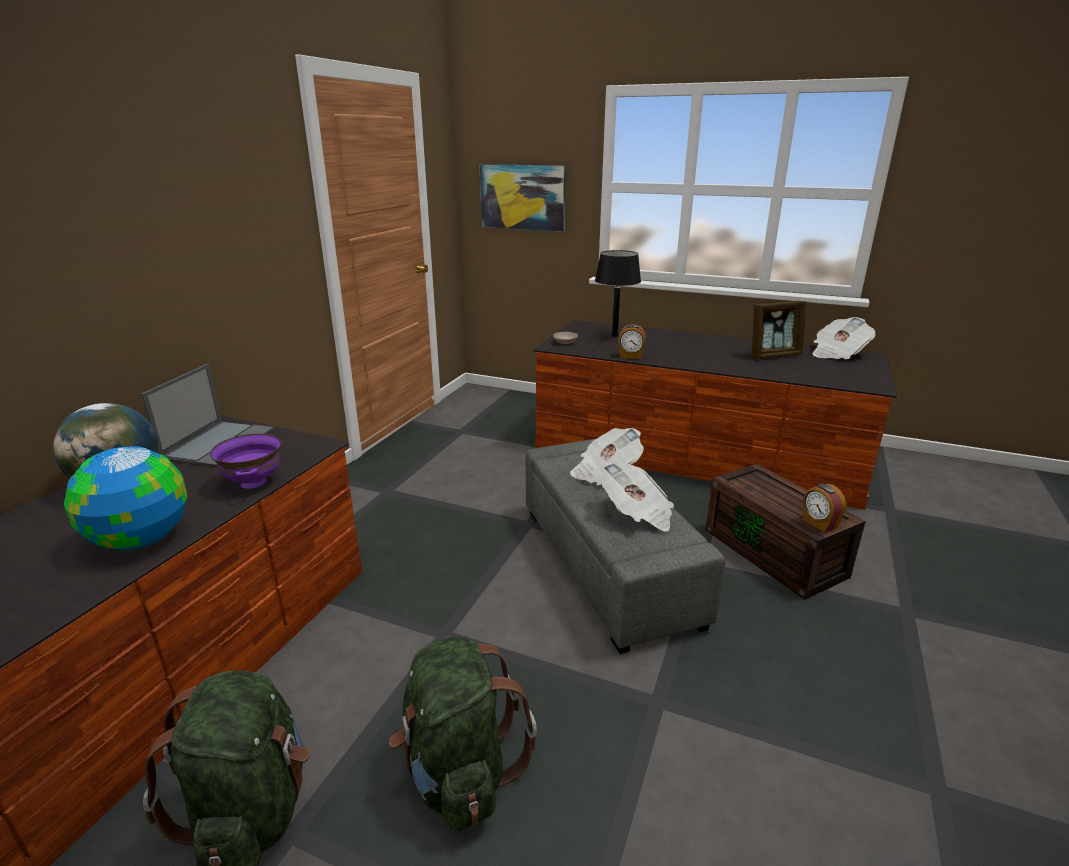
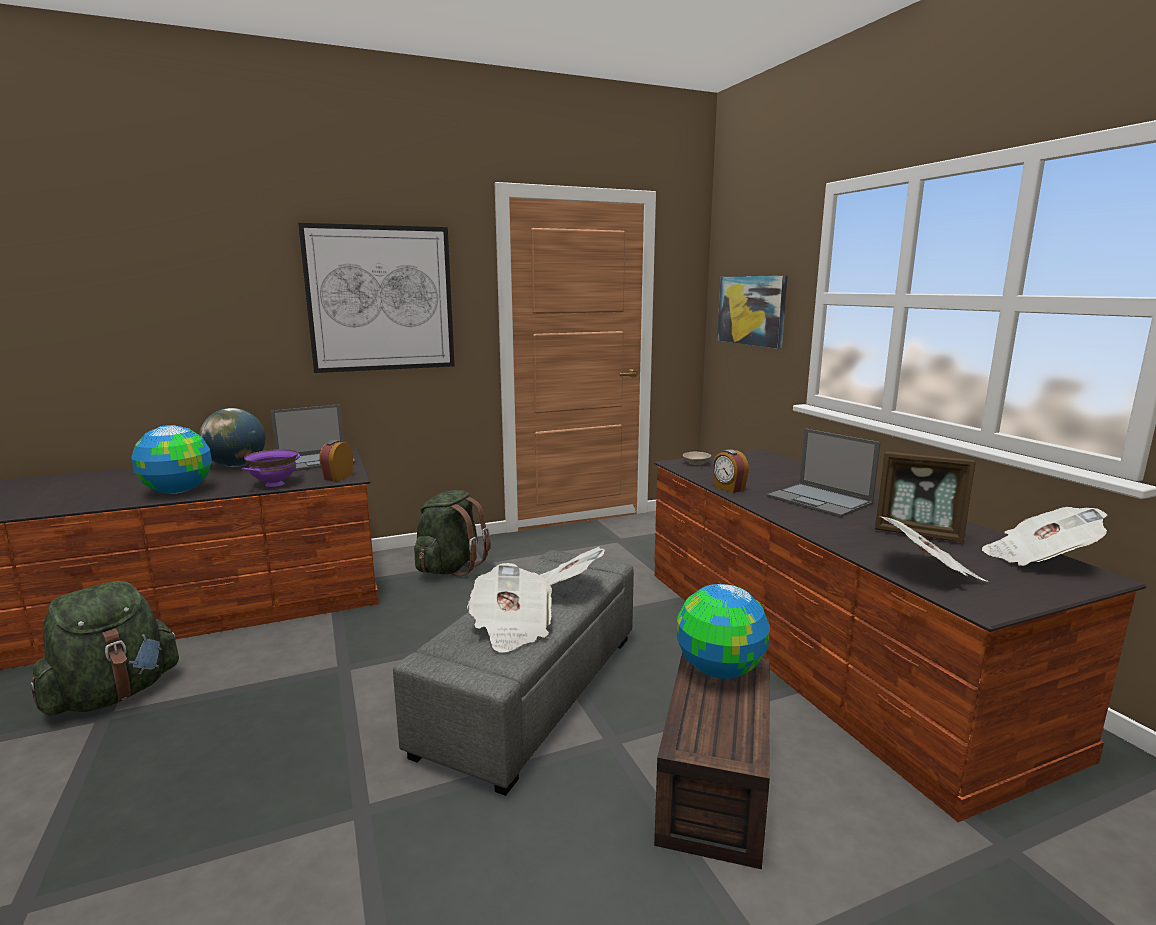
camera: 45 degrees right, 10 degrees down
green backpack [389,636,537,832] -> green backpack moved to [414,490,491,577]
black table lamp [595,250,641,337] -> none
alarm clock [803,484,846,533] -> alarm clock moved to [319,440,353,482]
none -> picture [298,223,455,373]
none -> globe [677,584,770,679]
none -> laptop [767,428,881,517]
none -> newspaper [880,516,988,582]

